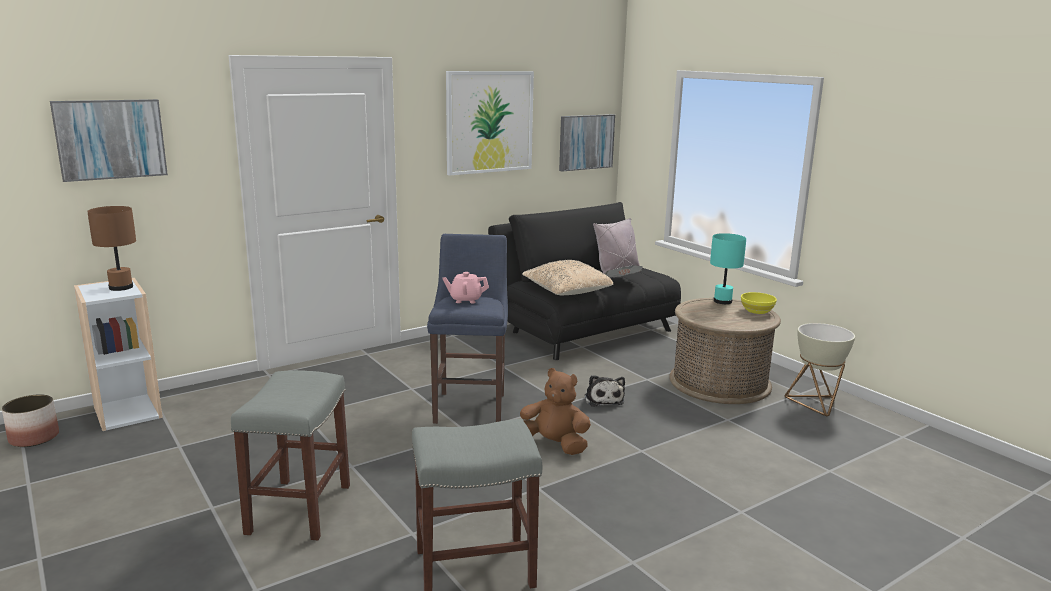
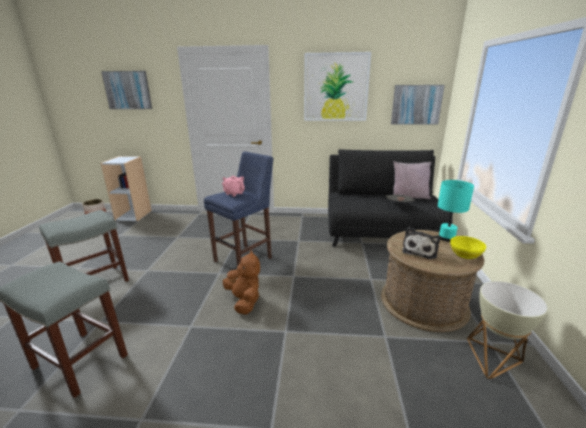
camera: 40 degrees right, 5 degrees up
brown table lamp [88,206,136,291] -> none
beige pillow [522,260,613,295] -> none
plush toy [585,375,625,407] -> plush toy moved to [402,227,440,259]

